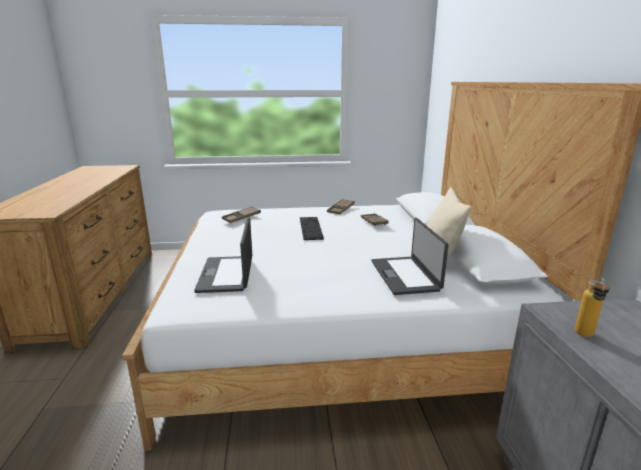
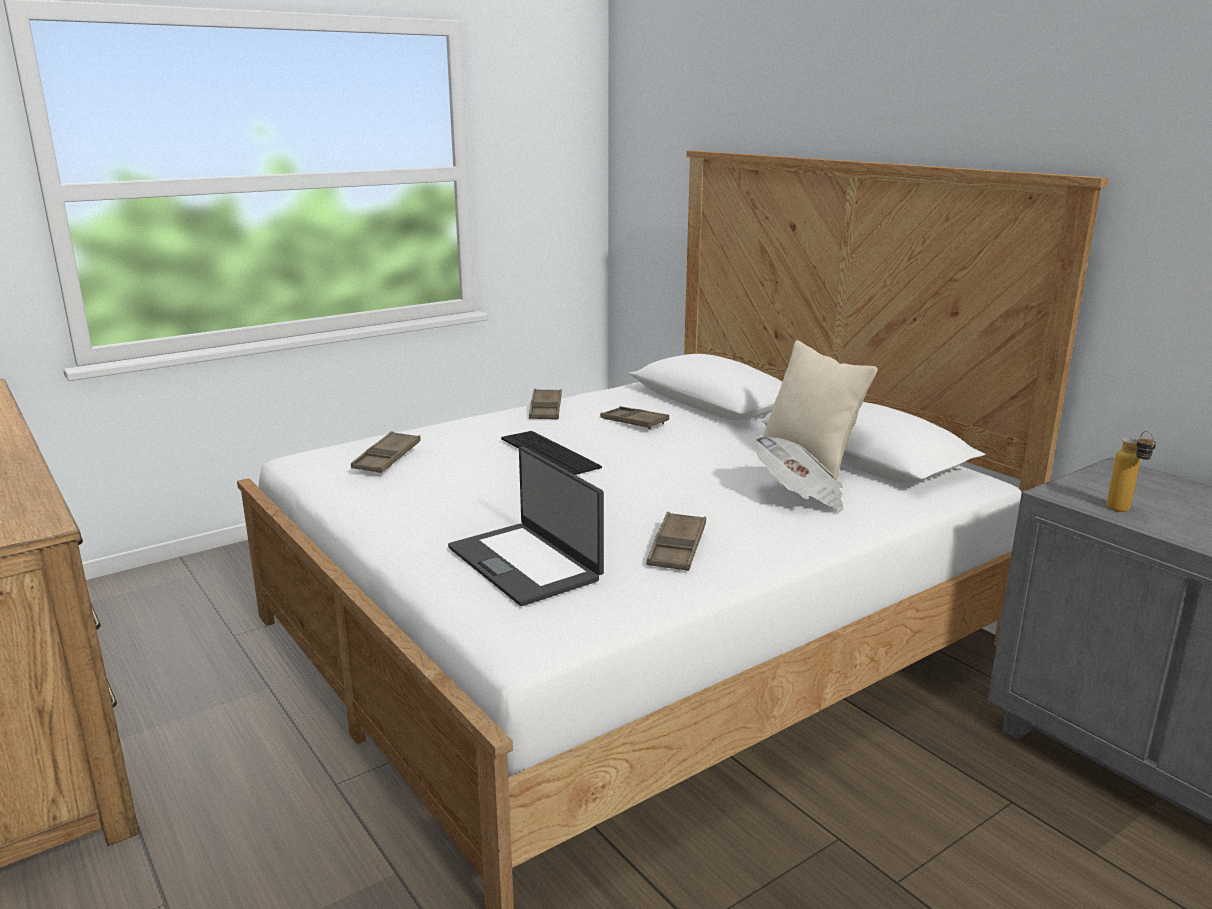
camera: 30 degrees left, 0 degrees up
laptop [372,218,448,295] -> newspaper [755,435,844,510]
none -> brown tray [646,512,706,571]

